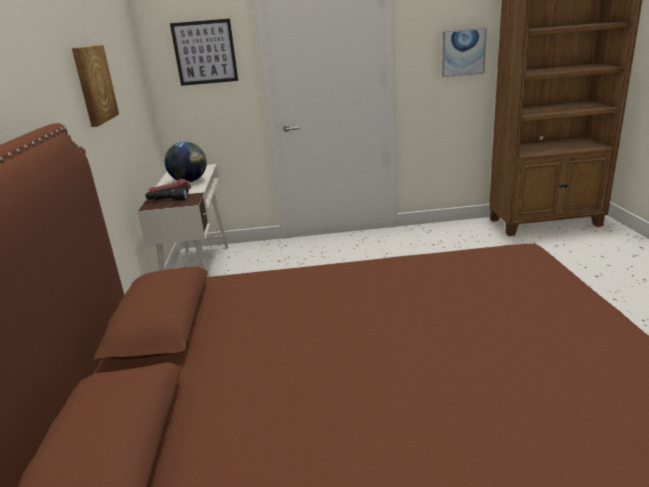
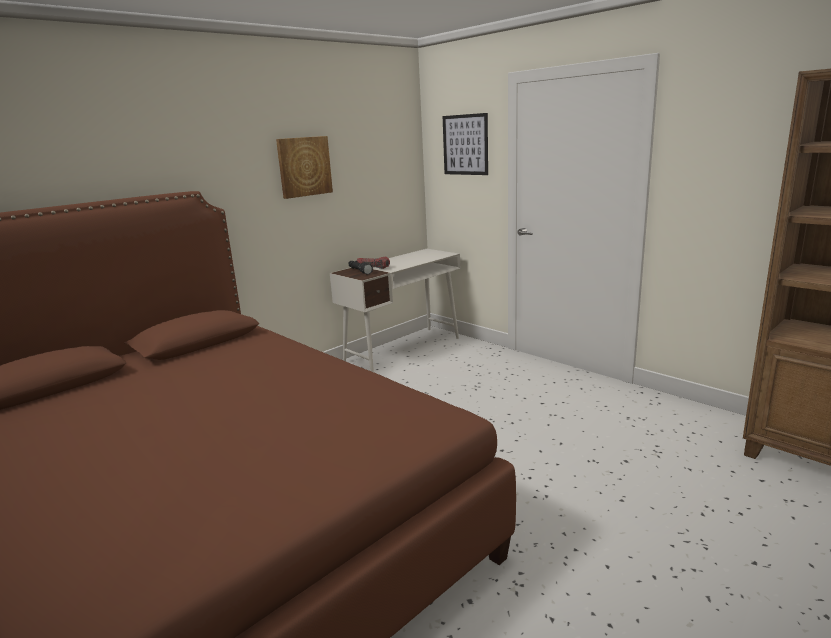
camera: 50 degrees right, 5 degrees down
globe [165,142,207,182] -> none
picture [442,28,487,77] -> none

